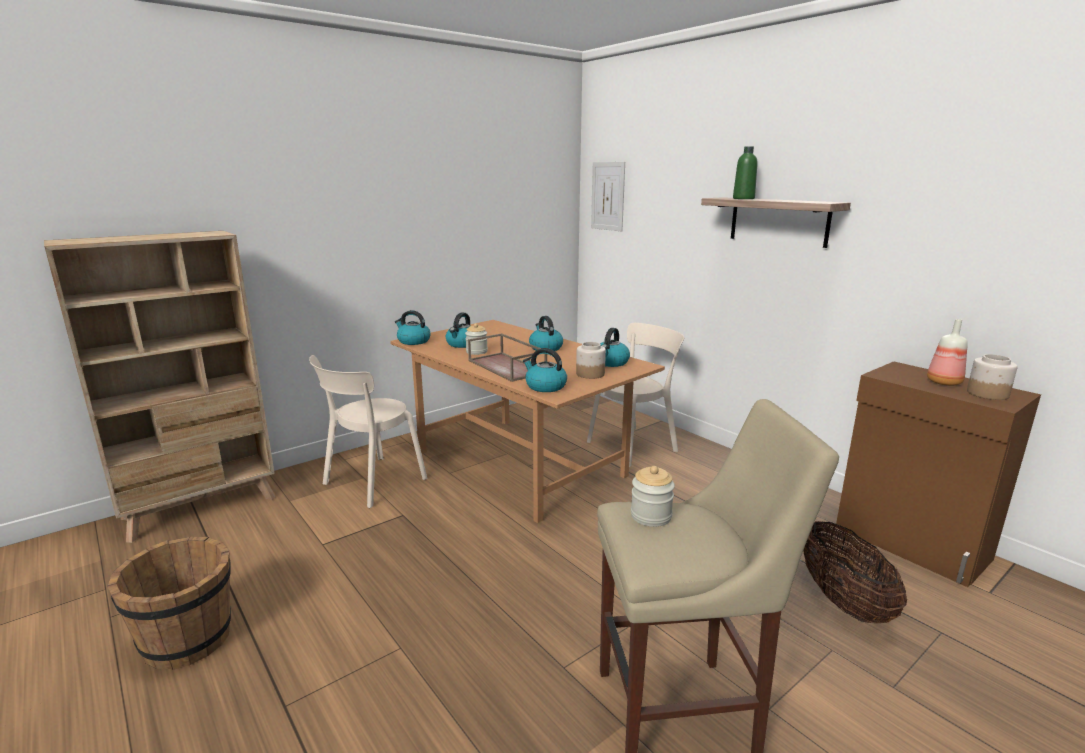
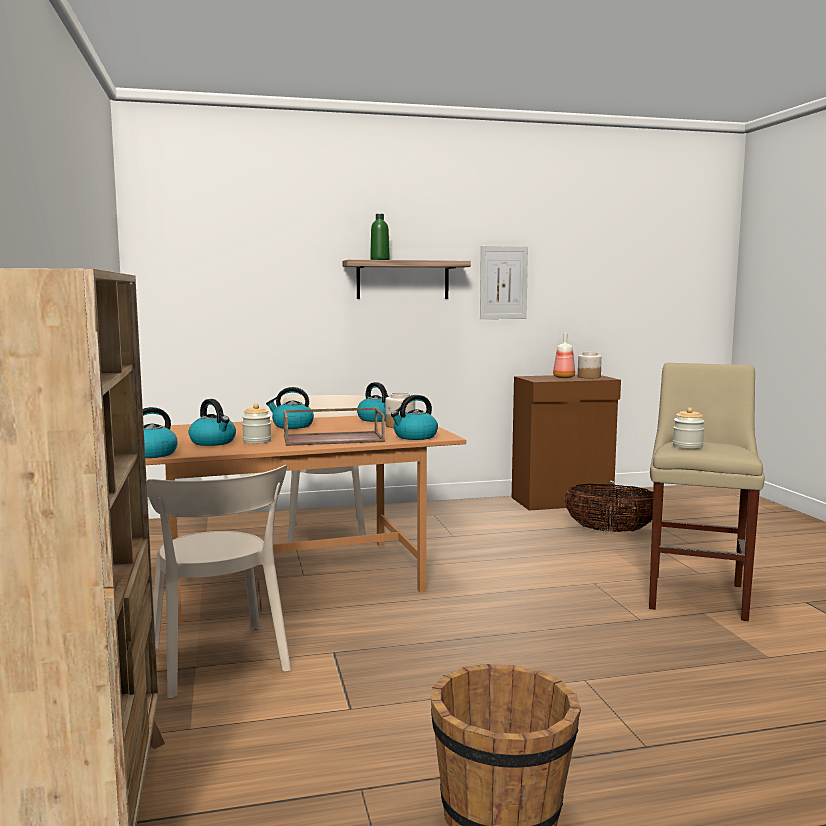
camera: 65 degrees left, 10 degrees down
picture [591,162,625,231] -> picture moved to [480,246,528,319]

